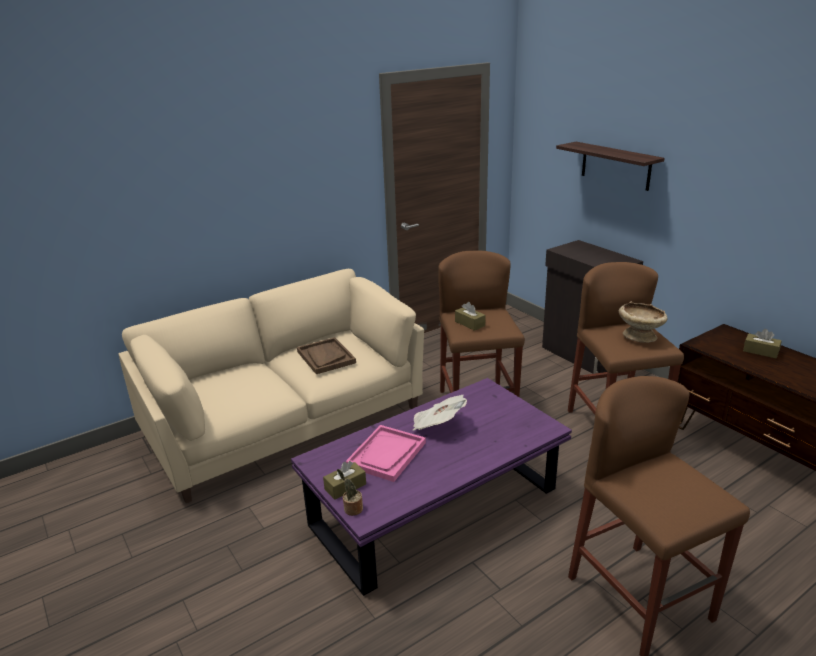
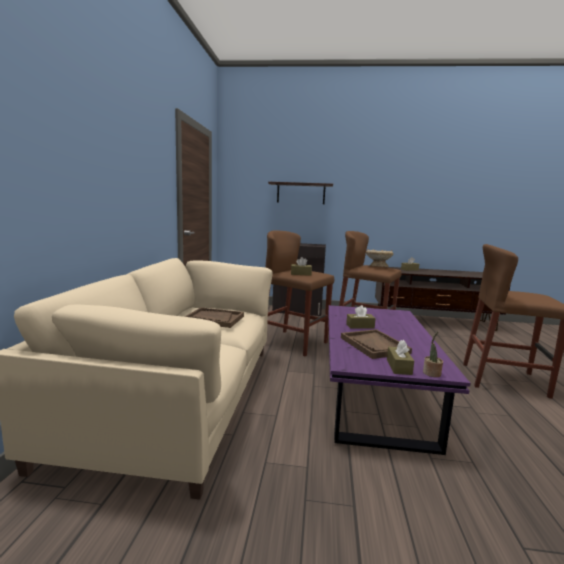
camera: 50 degrees left, 15 degrees down
pink tray [346,425,426,482] -> brown tray [341,329,412,359]
newspaper [413,395,467,431] -> brown tissue box [346,305,376,329]

